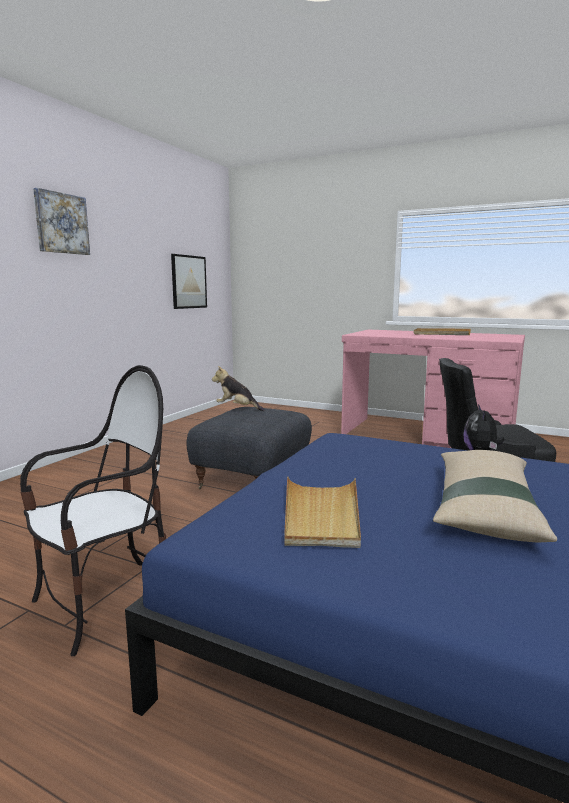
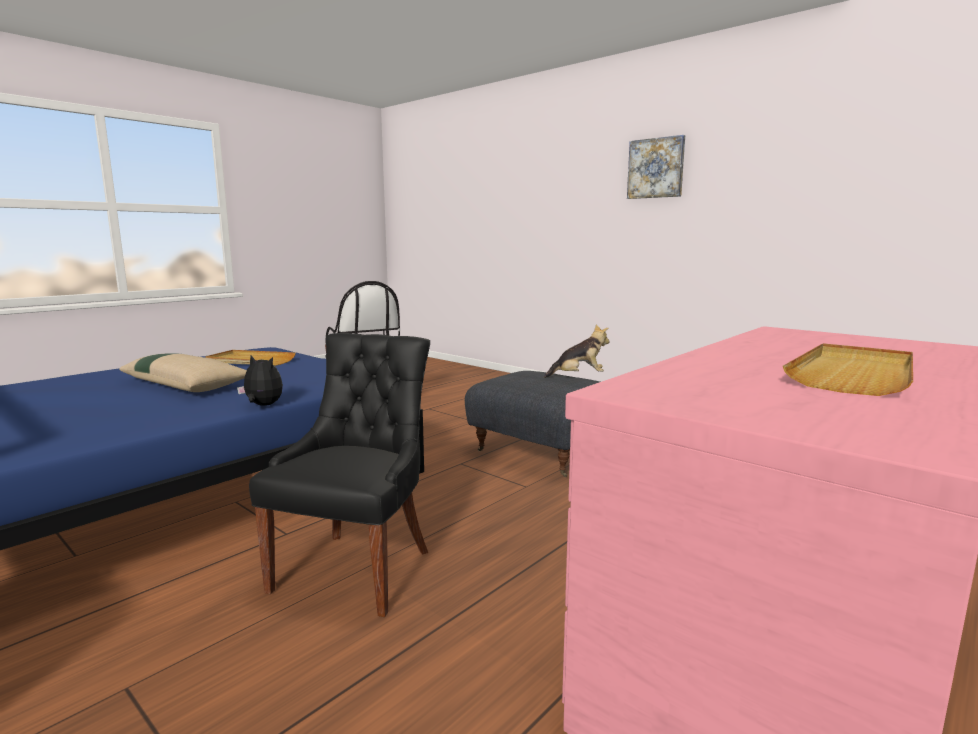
camera: 105 degrees right, 0 degrees up
picture [171,254,207,309] -> none
plush toy [212,366,265,411] -> plush toy turned 45 degrees clockwise [544,325,610,378]

